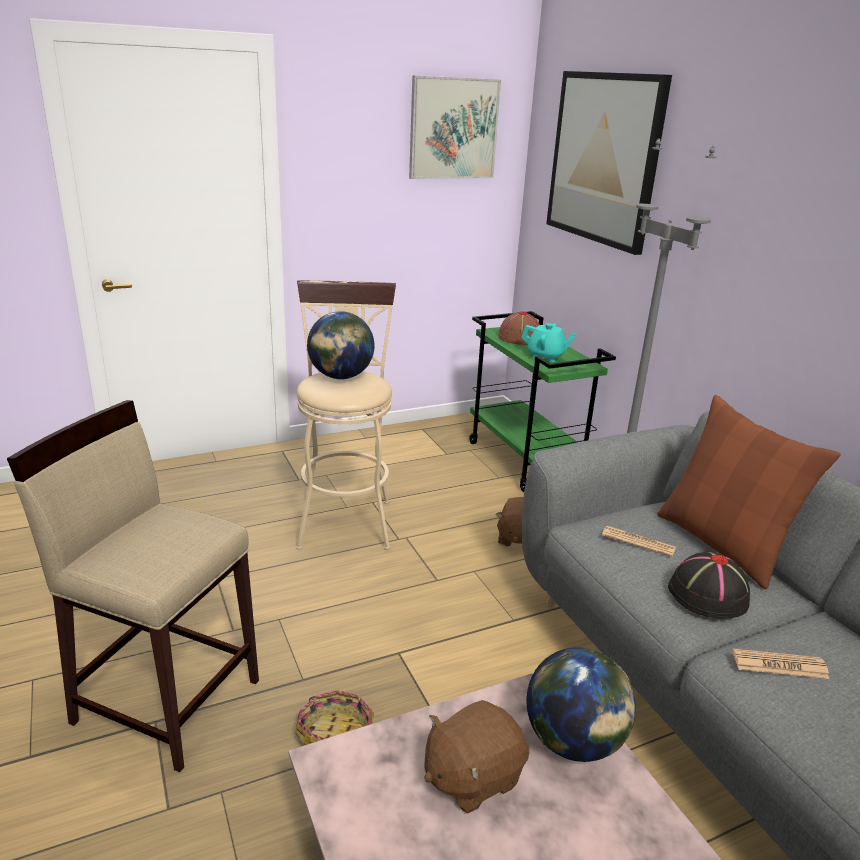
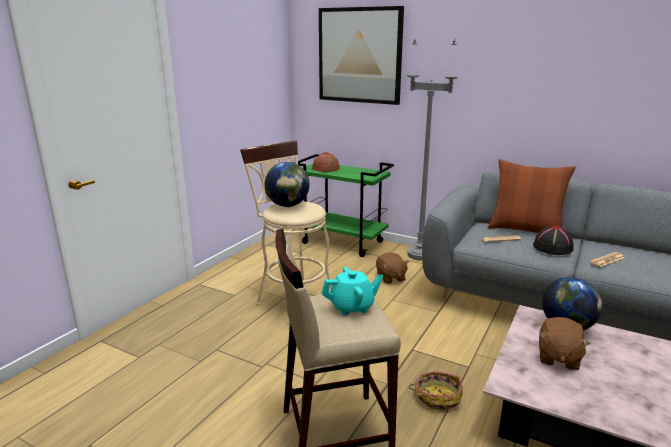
camera: 35 degrees left, 5 degrees down
picture [409,75,501,179] -> none
turquoise teapot [521,323,576,362] -> turquoise teapot moved to [322,267,383,315]

